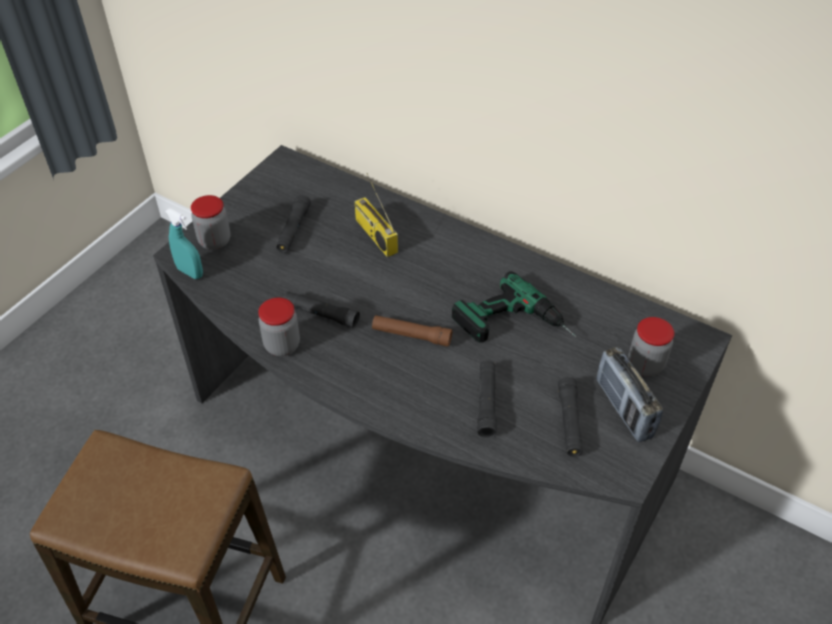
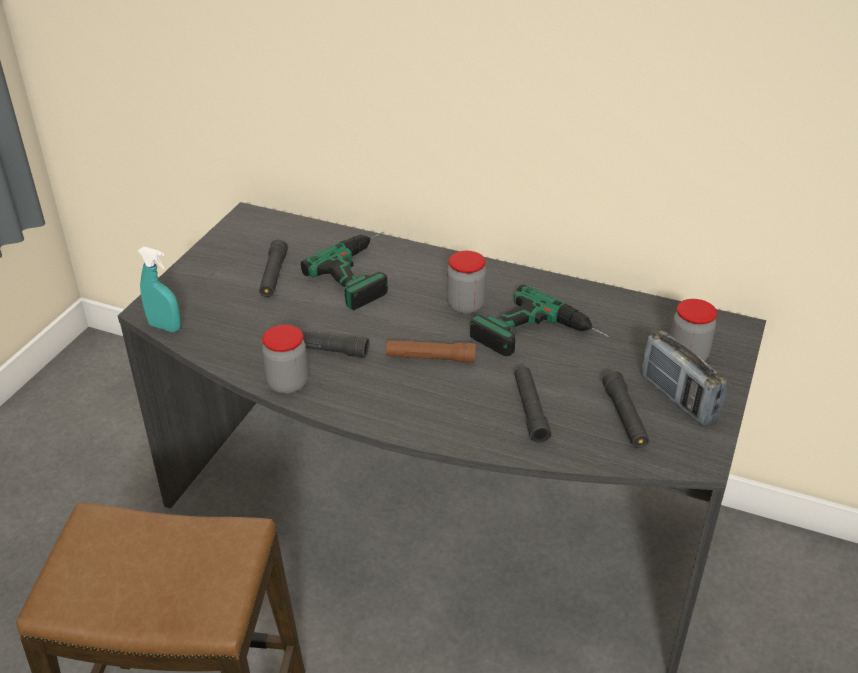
camera: 10 degrees left, 10 degrees down
jar [191,195,230,250] -> jar moved to [447,251,486,314]
radio [355,173,398,257] -> power drill [301,232,388,310]

